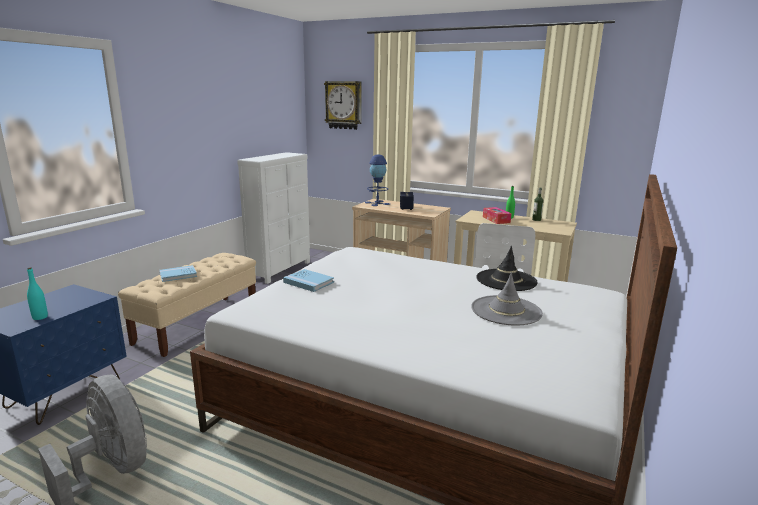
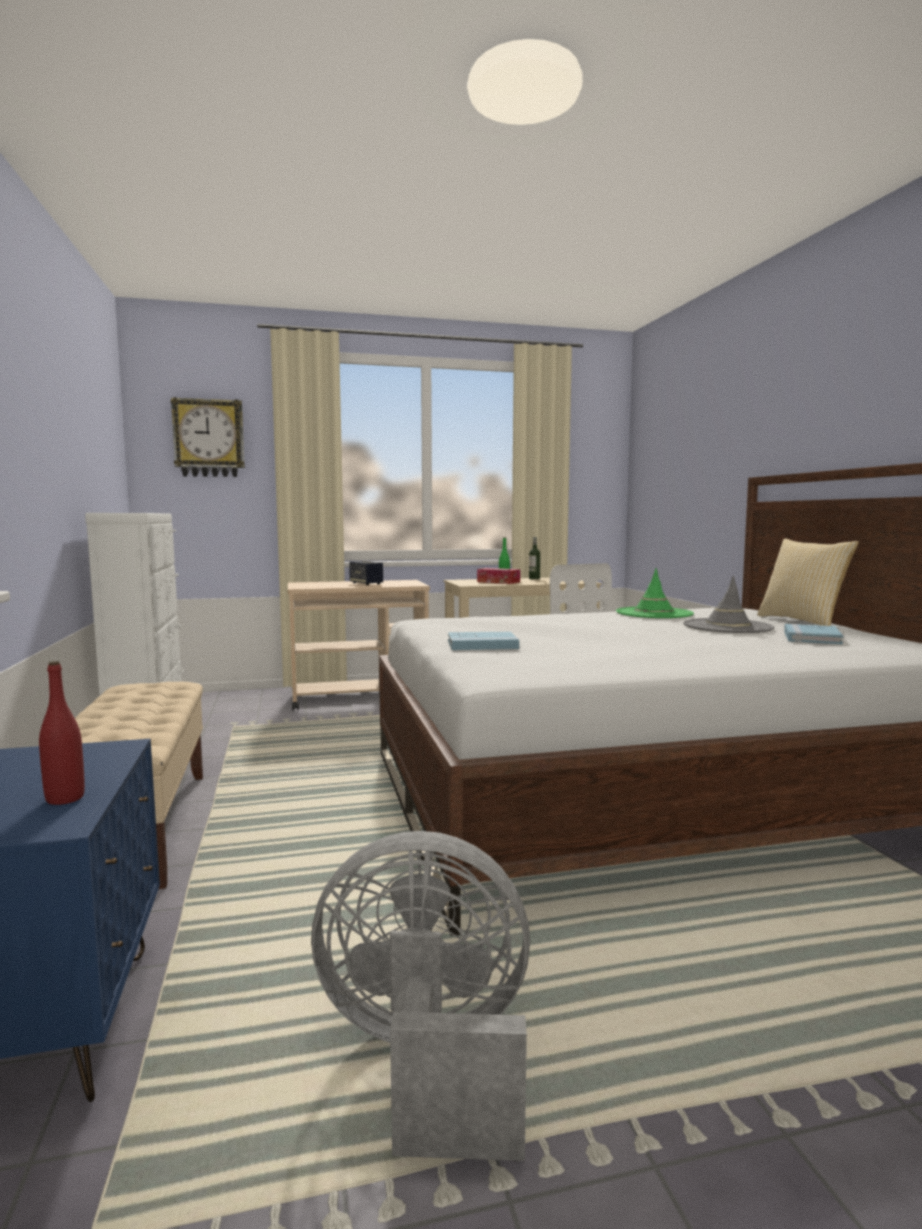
camera: 40 degrees left, 10 degrees down
turquoise bottle [27,267,48,320] -> red bottle [39,661,85,805]
blue book [159,265,197,282] -> blue book moved to [784,624,843,644]
blue table lamp [365,154,390,206] -> none
black hat [476,246,538,291] -> green hat [616,568,694,618]
none -> pillow [757,539,859,626]

